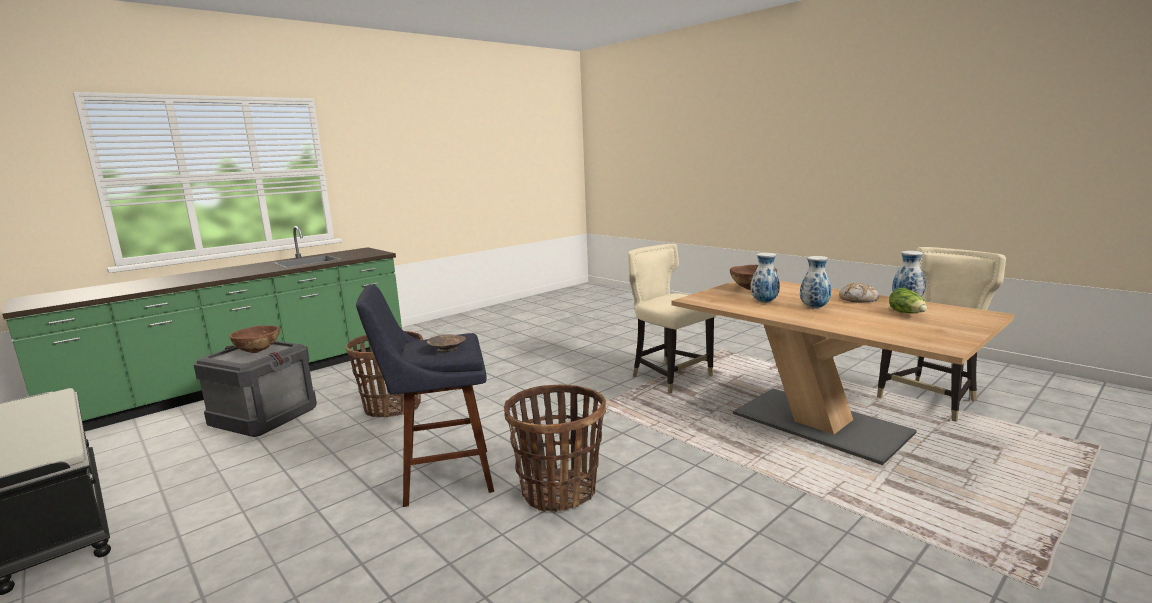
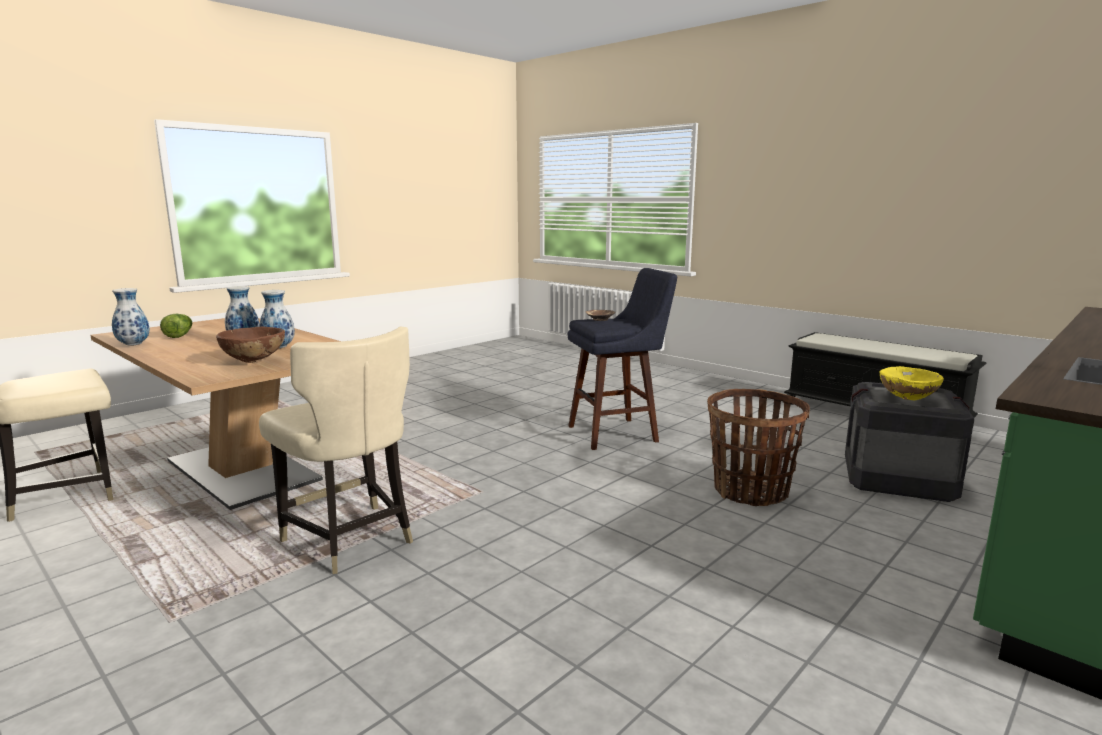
camera: 175 degrees right, 0 degrees up
brown bowl [230,325,280,353] -> yellow bowl [879,366,944,400]
basket [504,384,606,512] -> none
bread [839,283,879,303] -> none

